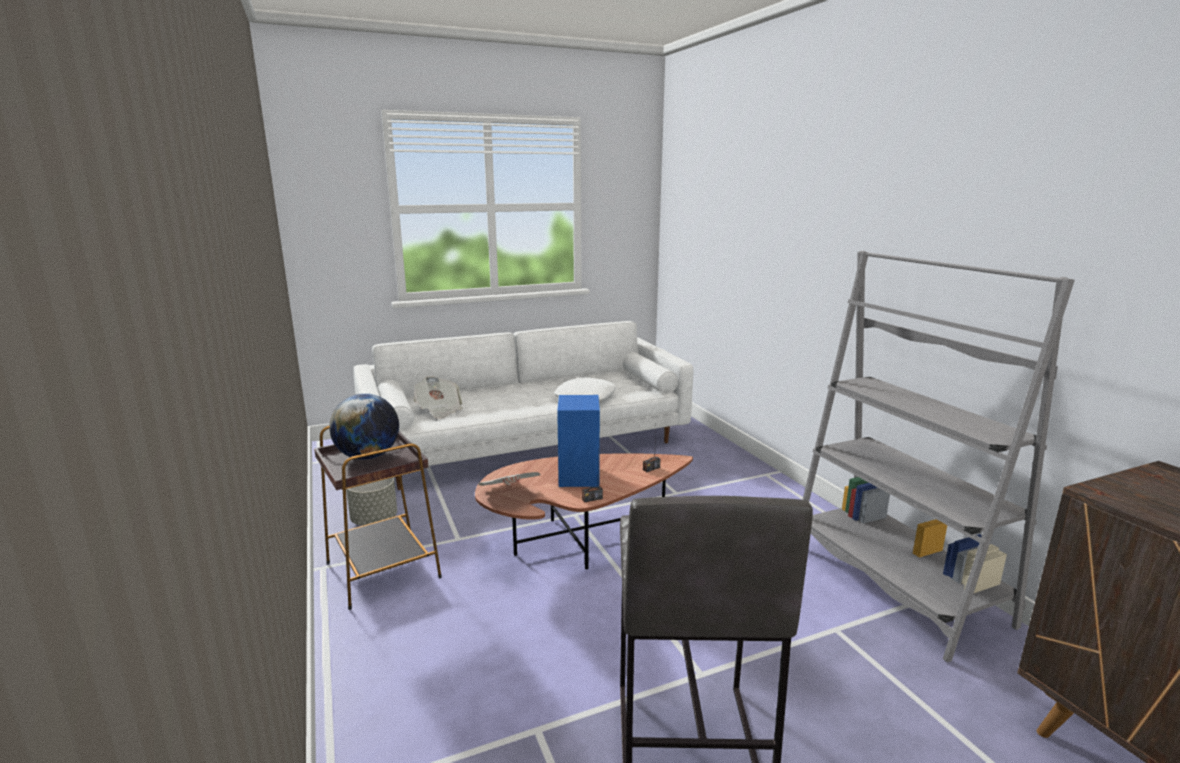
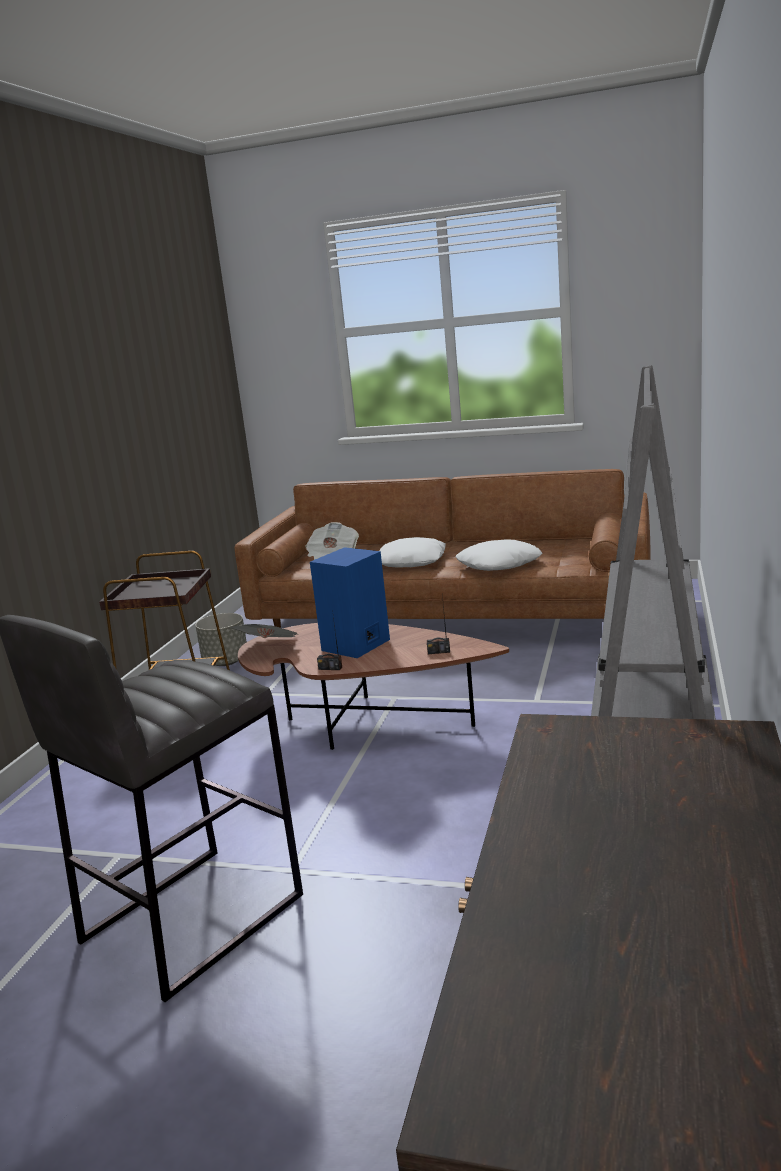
camera: 40 degrees right, 0 degrees up
globe [329,393,399,460] -> none
white sofa [354,321,693,490] -> brown sofa [235,469,651,628]
none -> white pillow [380,537,446,567]

